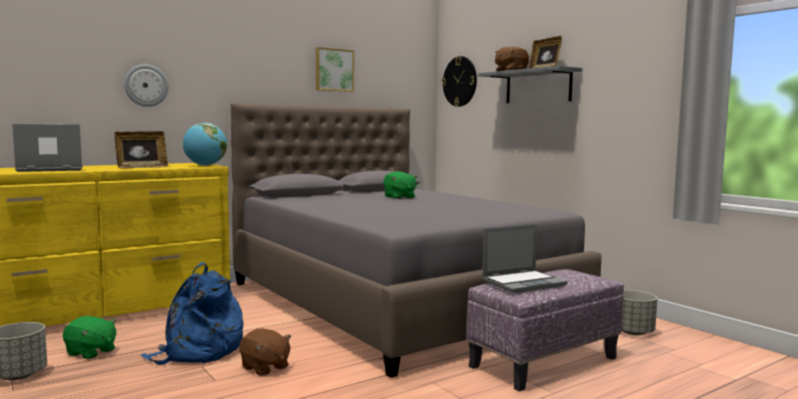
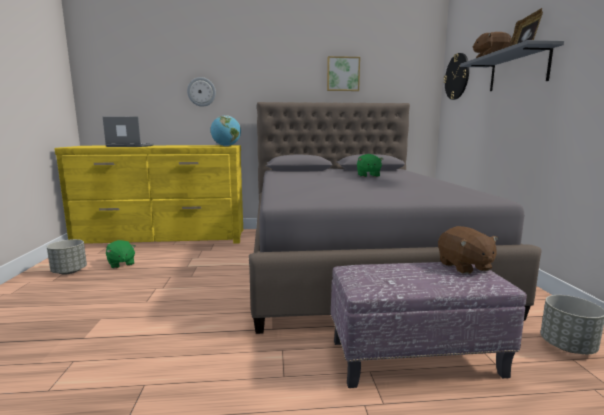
camera: 30 degrees right, 5 degrees up
picture frame [114,131,168,168] -> none
blue backpack [141,262,244,365] -> none
brown plush toy [239,328,291,376] -> brown plush toy moved to [438,226,499,274]
laptop [482,224,568,293] -> none

